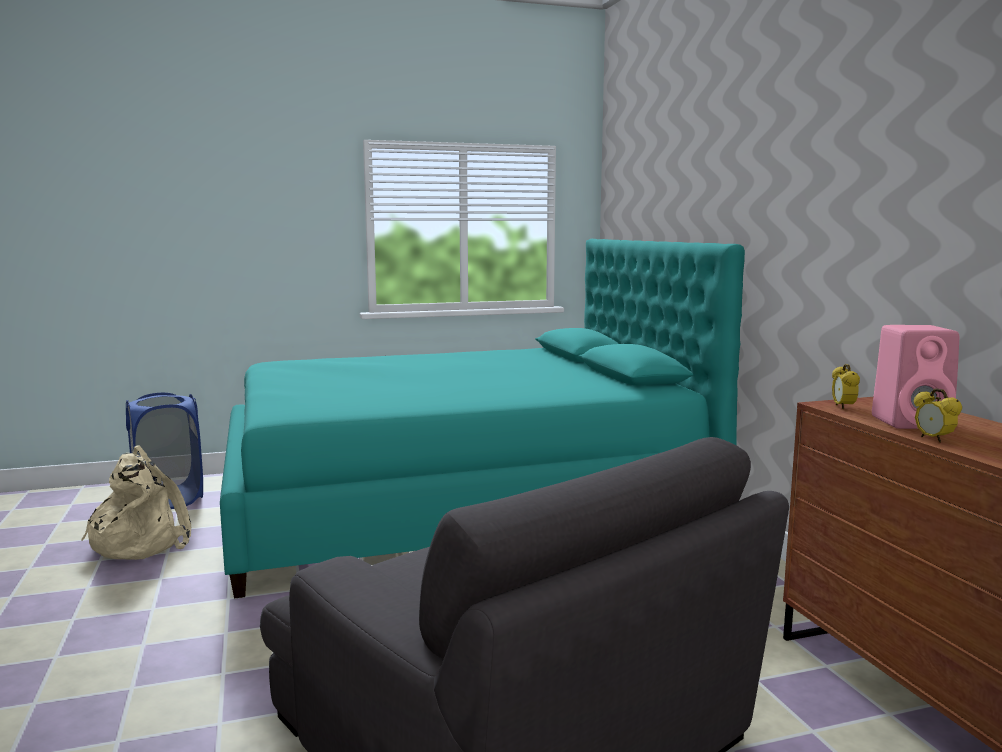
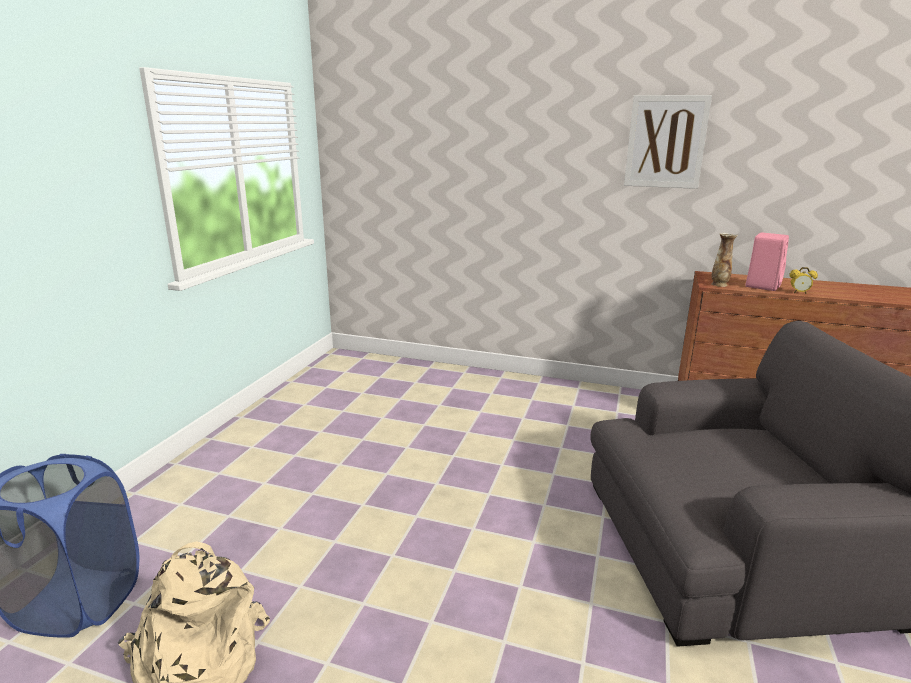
camera: 55 degrees left, 10 degrees up
turquoise bed [220,239,745,599] -> none
alarm clock [832,364,860,409] -> vase [711,233,738,287]
none -> picture [624,95,712,189]

